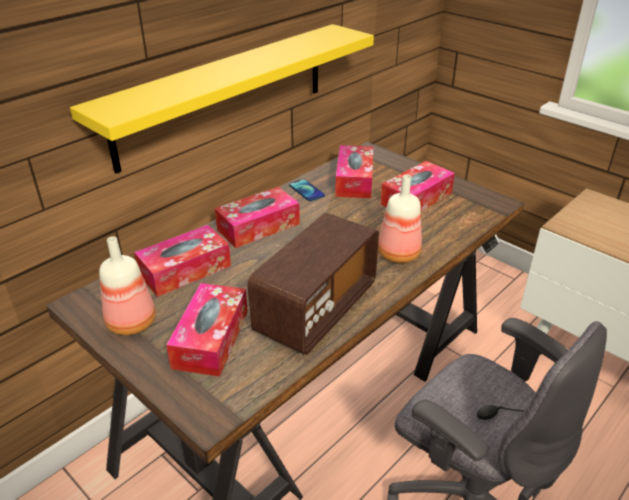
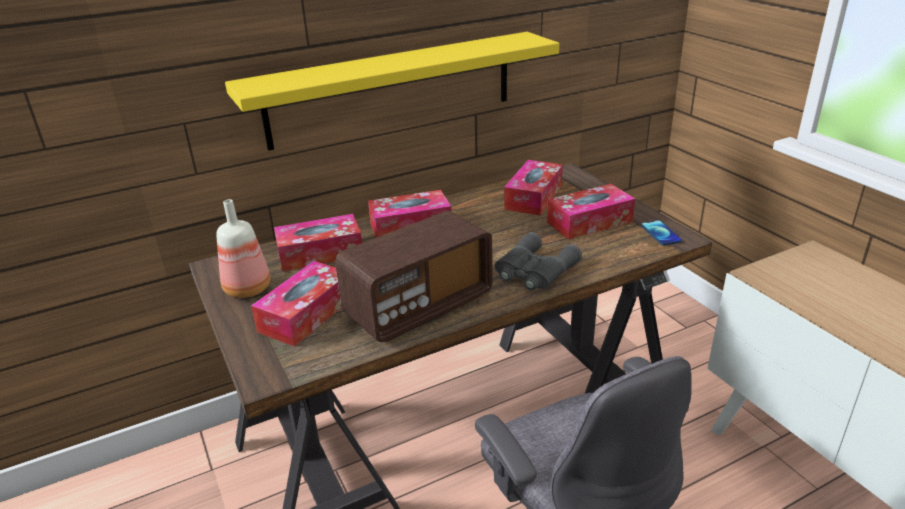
camera: 20 degrees right, 5 degrees down
phone [289,179,325,201] -> phone moved to [641,220,682,245]
bottle [378,174,422,263] -> grey binoculars [495,232,582,290]

